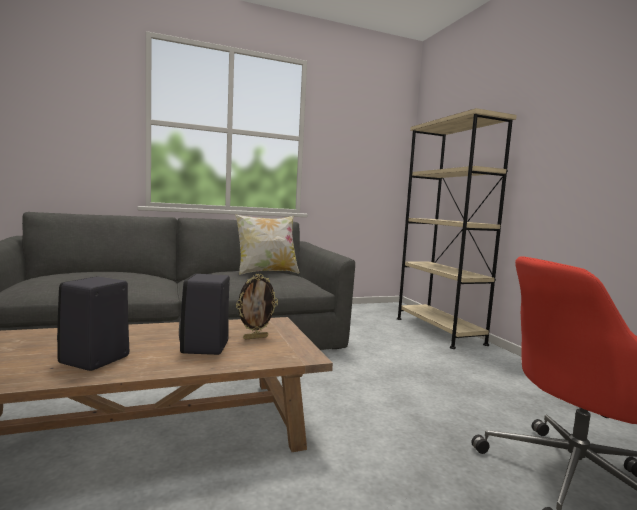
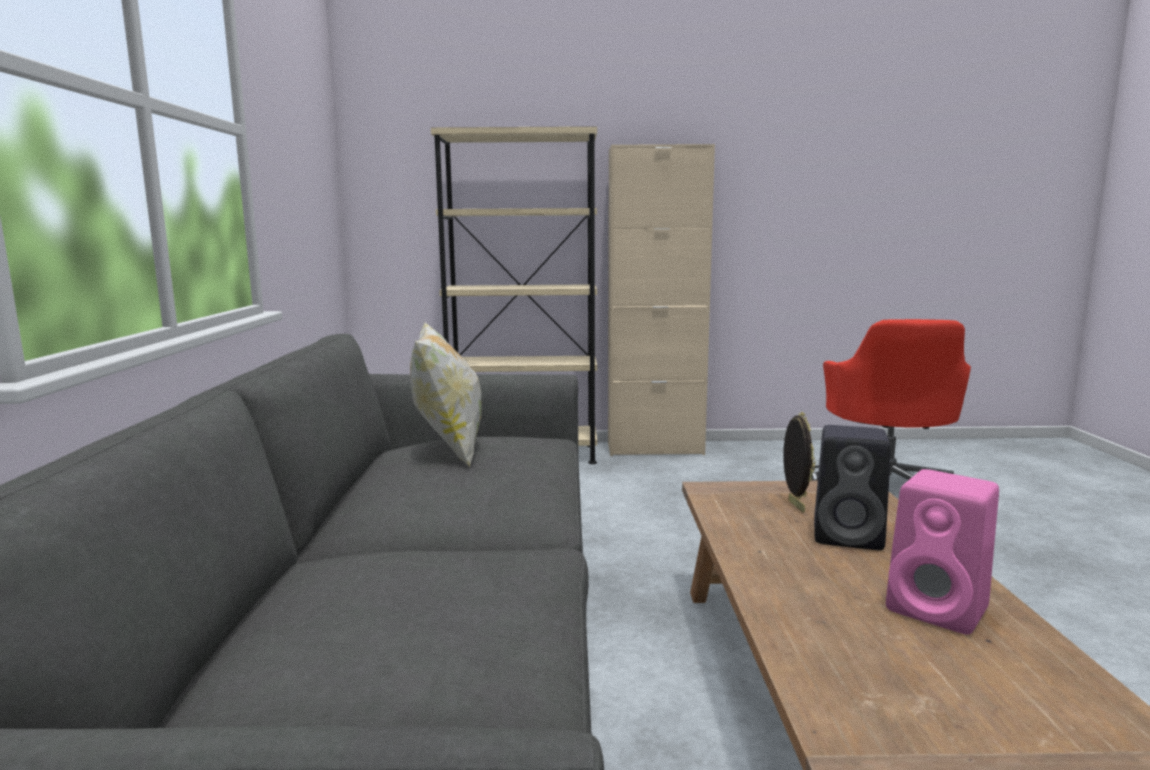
camera: 70 degrees left, 5 degrees up
black speaker [57,277,129,371] -> pink speaker [886,469,999,635]
none -> beige cabinet [608,144,715,456]

